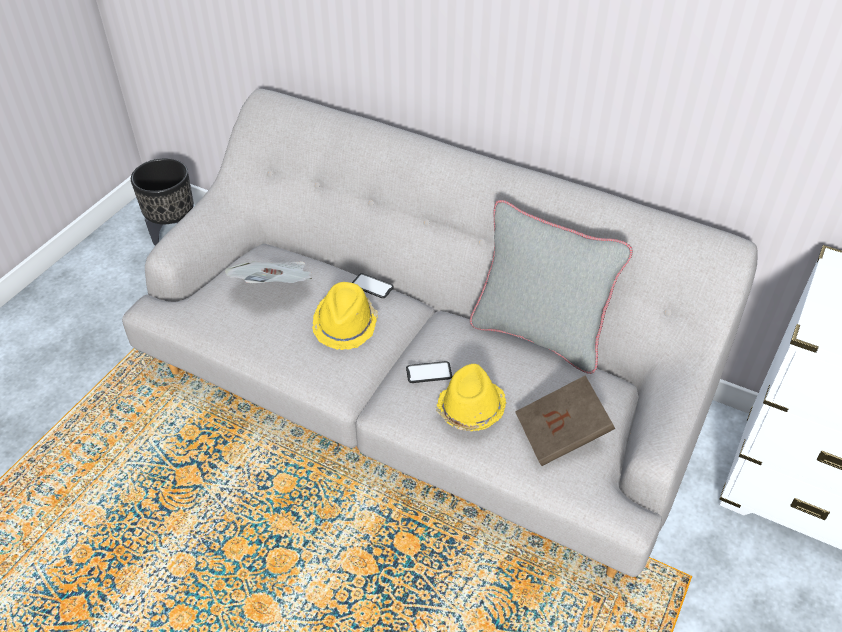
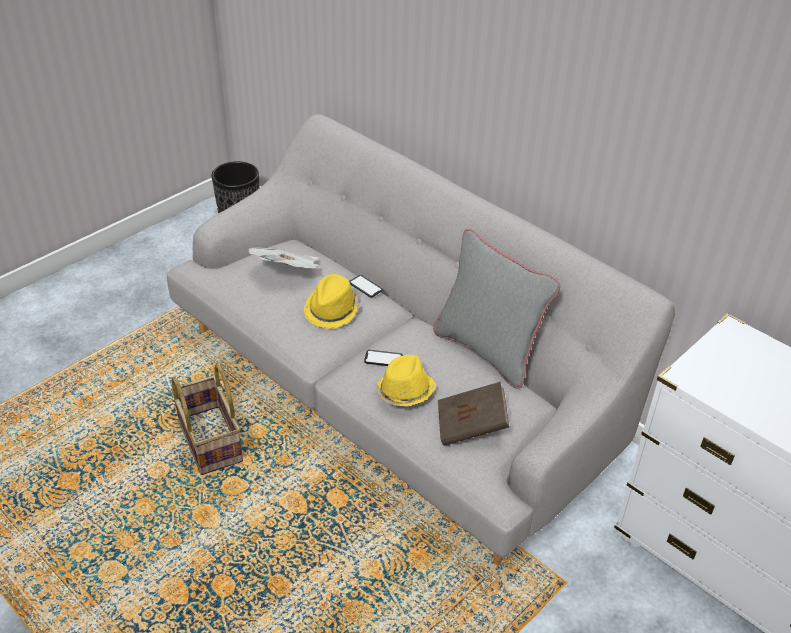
camera: 15 degrees right, 5 degrees down
none -> basket [171,364,243,475]

